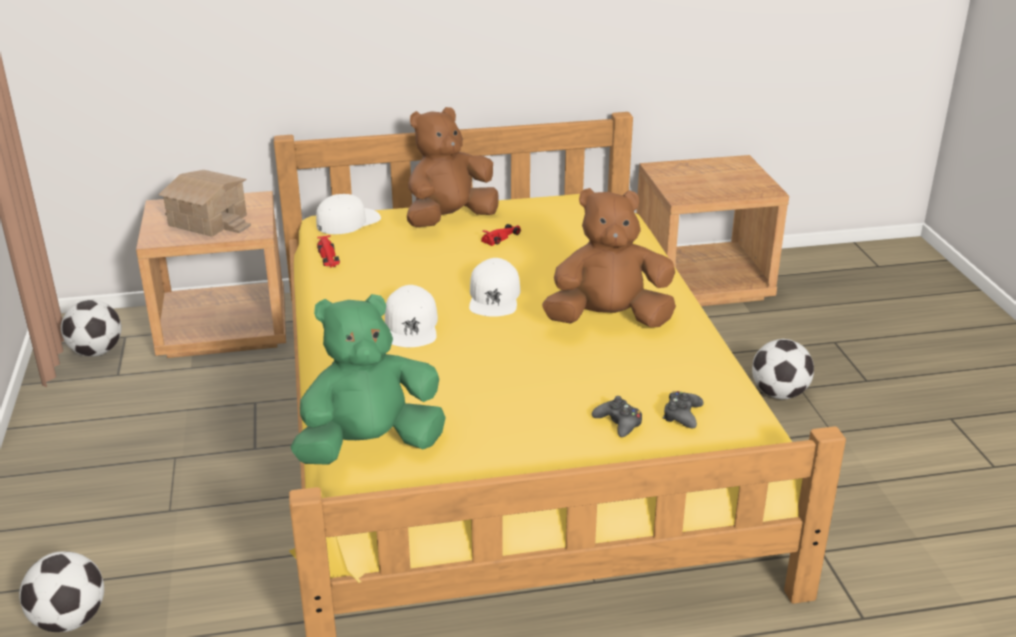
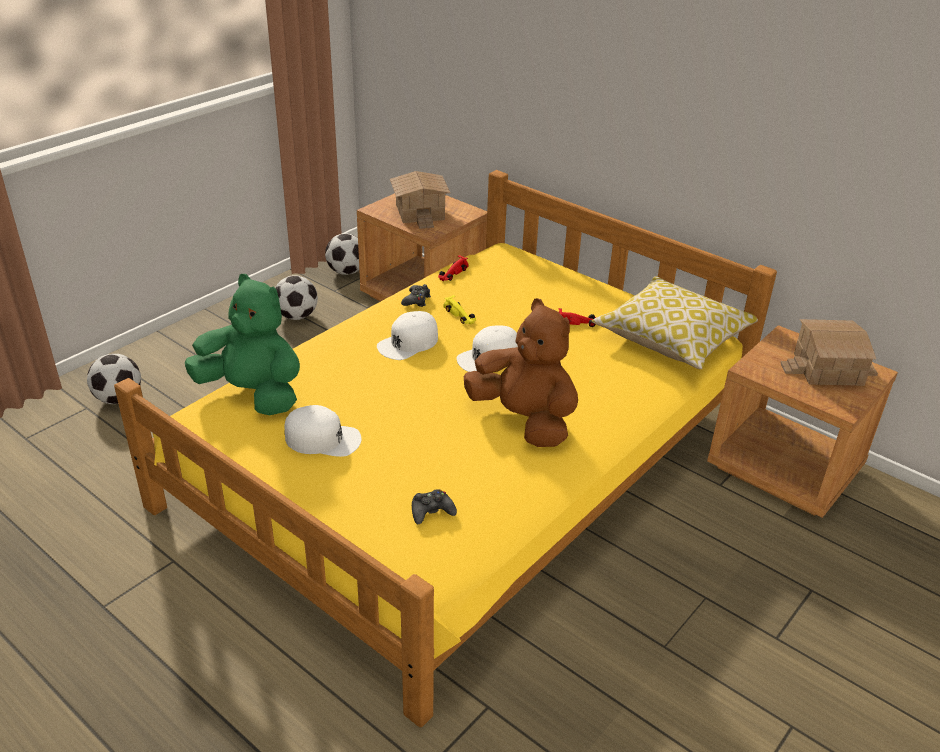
camera: 50 degrees right, 5 degrees up
white cap [316,194,381,234] -> white cap moved to [284,405,362,457]
brown plush toy [407,107,499,227] -> none
black game controller [592,396,642,437] -> black game controller moved to [401,284,431,307]
football [752,339,814,399] -> football moved to [275,275,318,320]
none -> yellow toy car [443,295,476,325]
none -> pillow [592,277,758,369]
none -> toy house [781,319,878,386]

